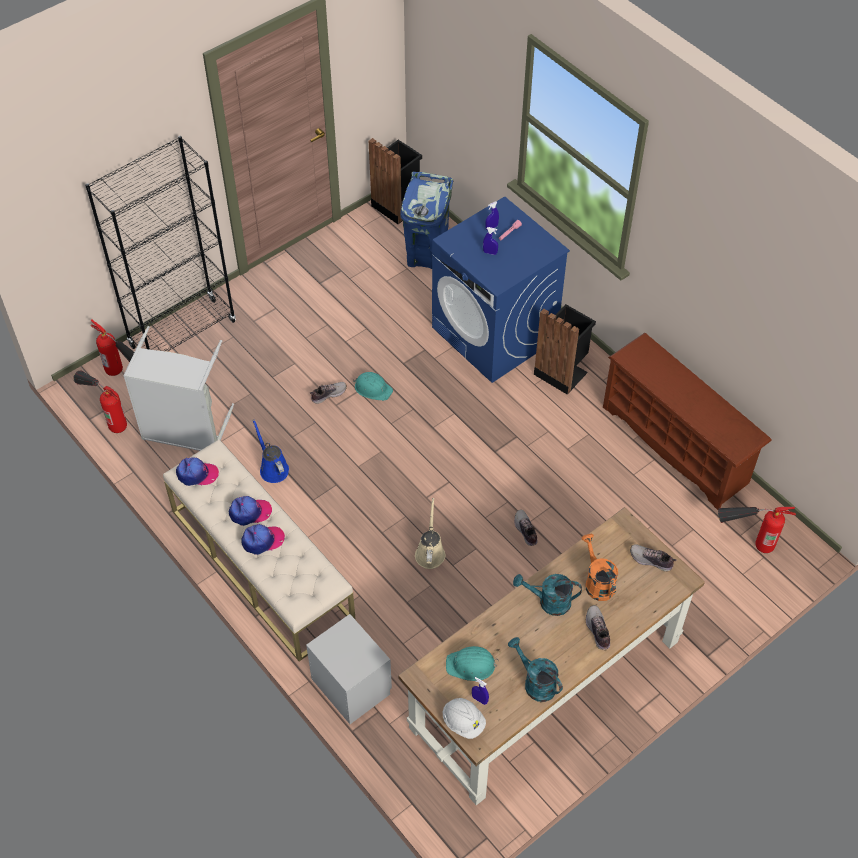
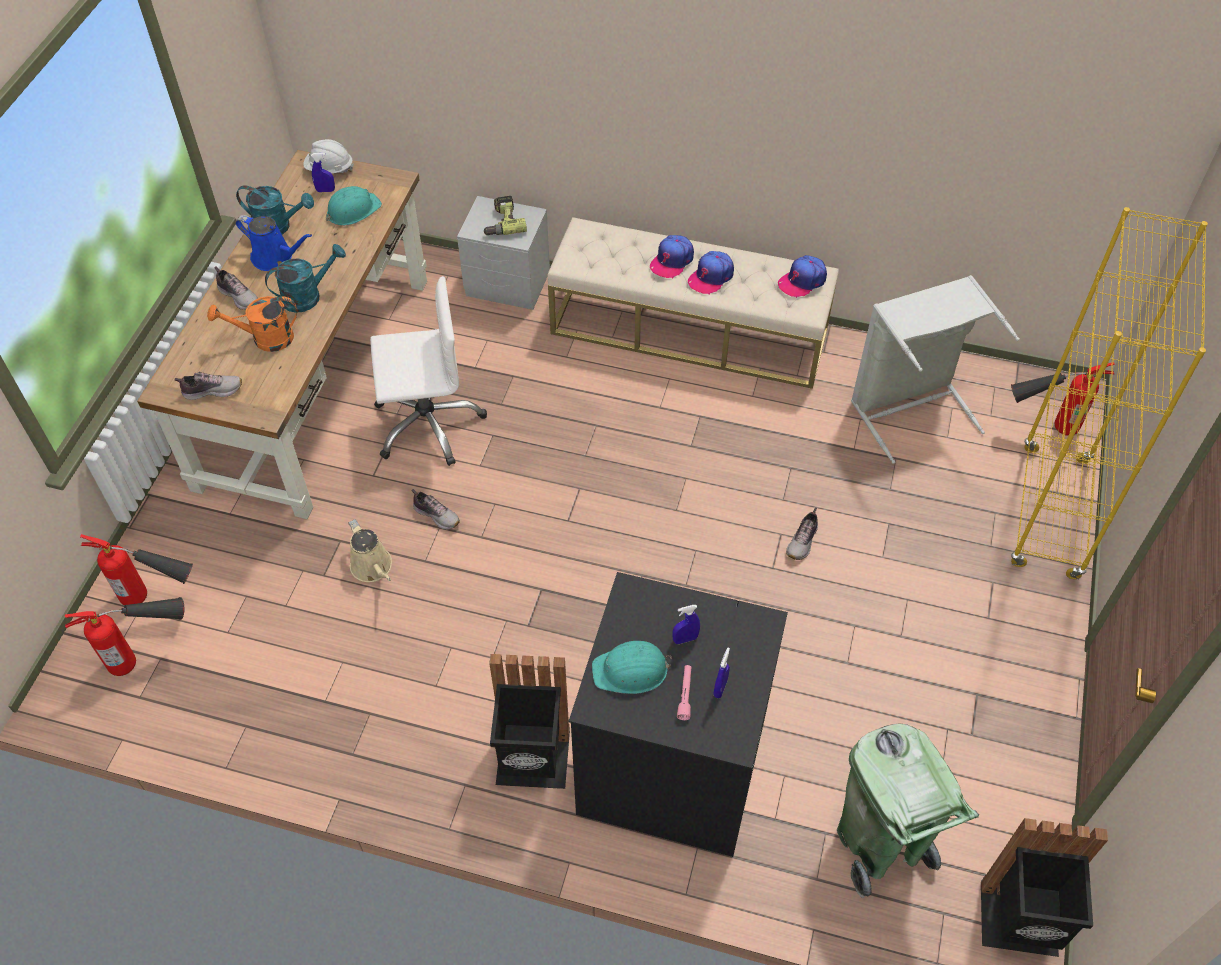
camera: 145 degrees right, 0 degrees up
fire extinguisher [73,371,127,433] -> fire extinguisher moved to [80,534,193,606]
black bookcase [85,136,236,352] -> yellow bookcase [1011,207,1208,580]
blue watering can [252,419,289,483] -> blue watering can moved to [235,215,312,271]
turquoise hard hat [353,372,393,401] -> turquoise hard hat moved to [592,641,672,694]
blue trash can [401,172,453,269] -> green trash can [837,724,979,898]
beige watering can [415,498,446,569] -> beige watering can moved to [348,519,392,582]
blue washing machine [432,196,570,383] -> black washing machine [569,572,788,857]
orange watering can [581,534,618,601] -> orange watering can turned 135 degrees clockwise [207,296,297,352]
brown shoe rack [603,333,772,510] -> none
none -> white office chair [370,276,487,466]
none -> power drill [483,196,527,235]

